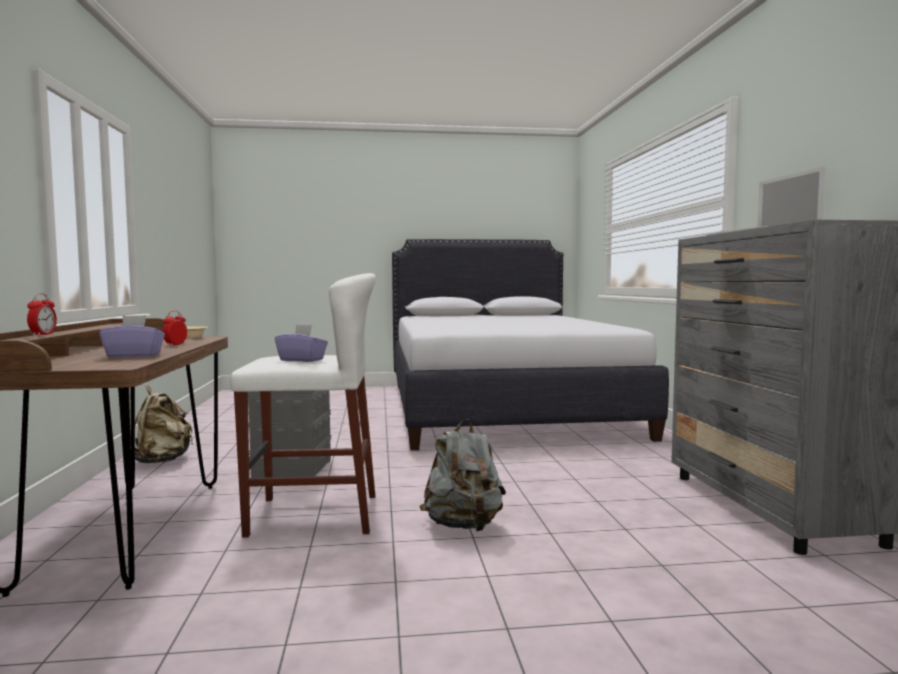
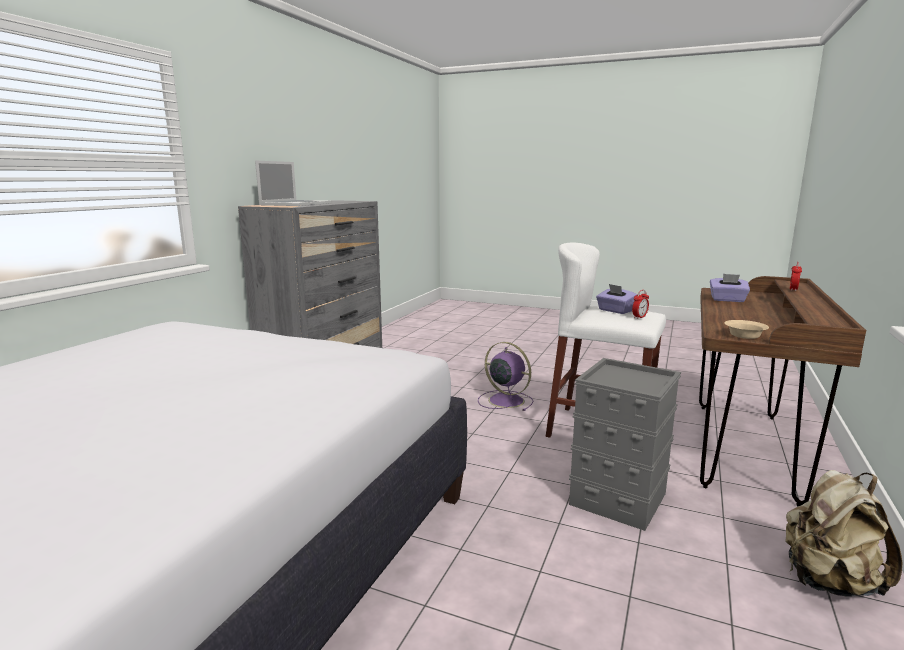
camera: 150 degrees left, 10 degrees up
alarm clock [162,311,187,346] -> alarm clock moved to [632,290,649,319]
grey backpack [420,419,506,532] -> purple fan [478,342,534,411]

